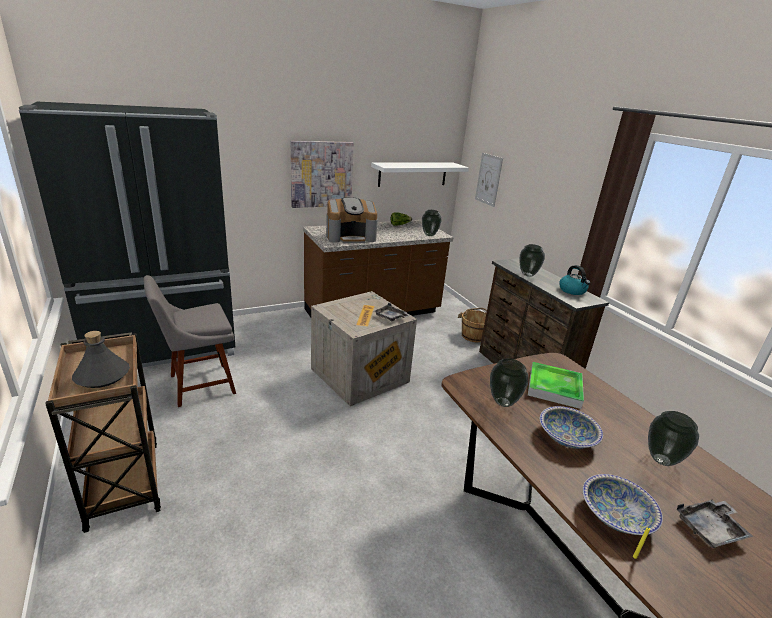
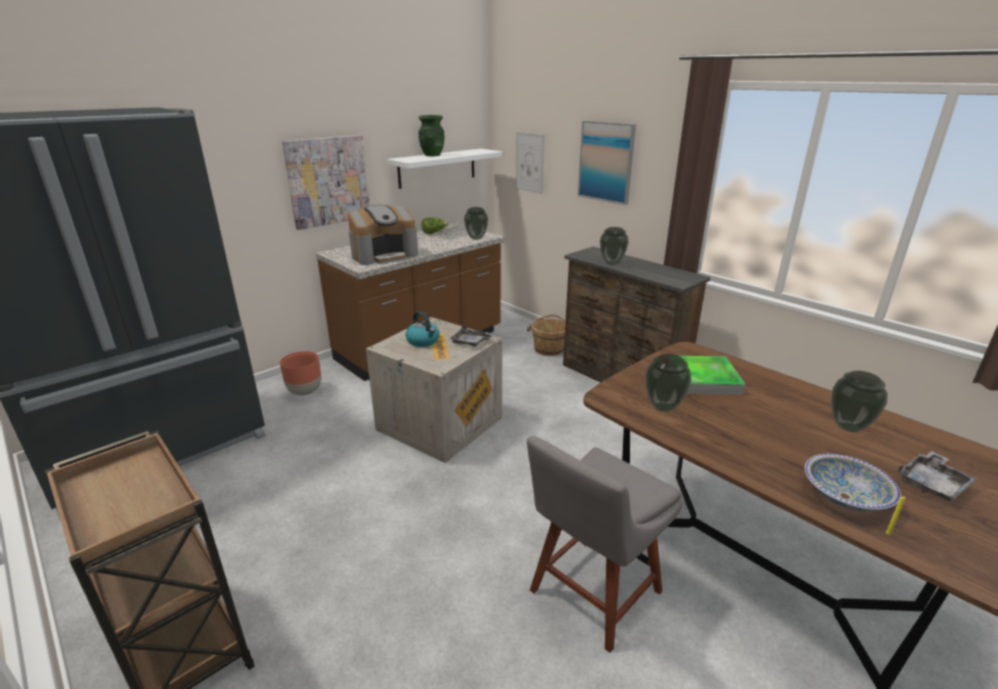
camera: 15 degrees left, 0 degrees up
grey bottle [72,331,130,388] -> none
grey chair [143,275,236,407] -> grey chair moved to [527,436,682,653]
bowl [540,406,603,449] -> none
kettle [559,265,590,295] -> kettle moved to [405,311,439,347]
none -> brown planter [280,351,321,395]
none -> green vase [419,115,444,156]
none -> picture [578,121,636,205]

